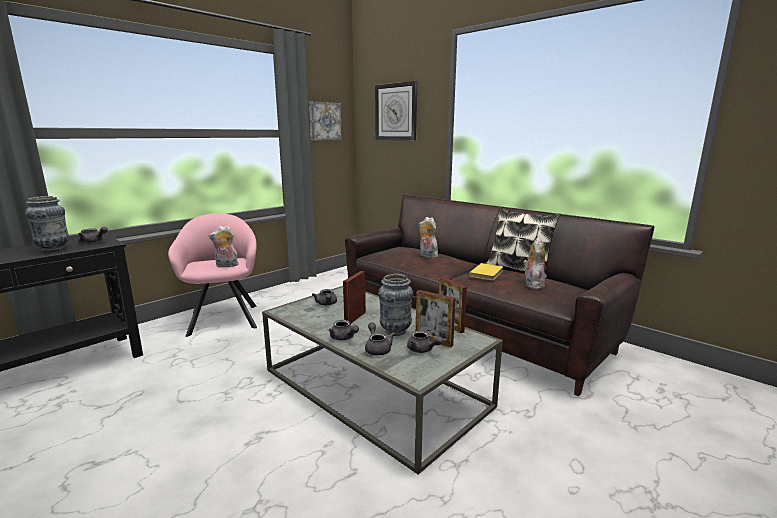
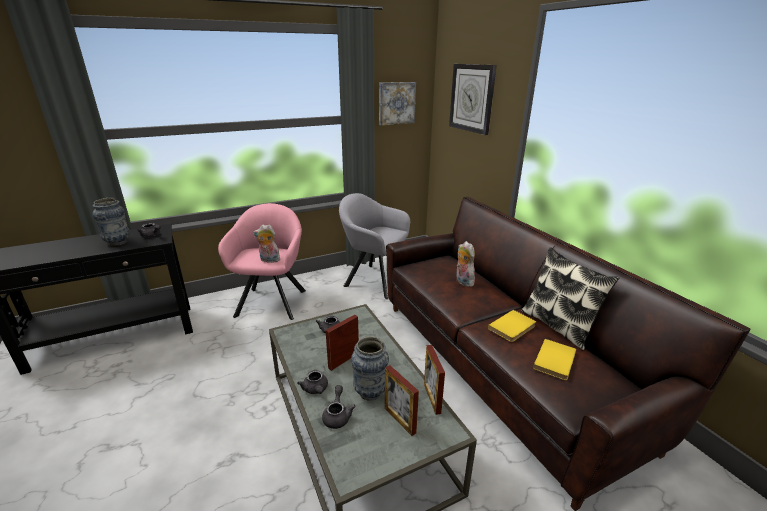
camera: 20 degrees right, 10 degrees up
grey teapot [407,331,443,353] -> none
plush toy [523,237,545,289] -> yellow book [533,339,576,380]
none -> grey armchair [339,193,410,299]

